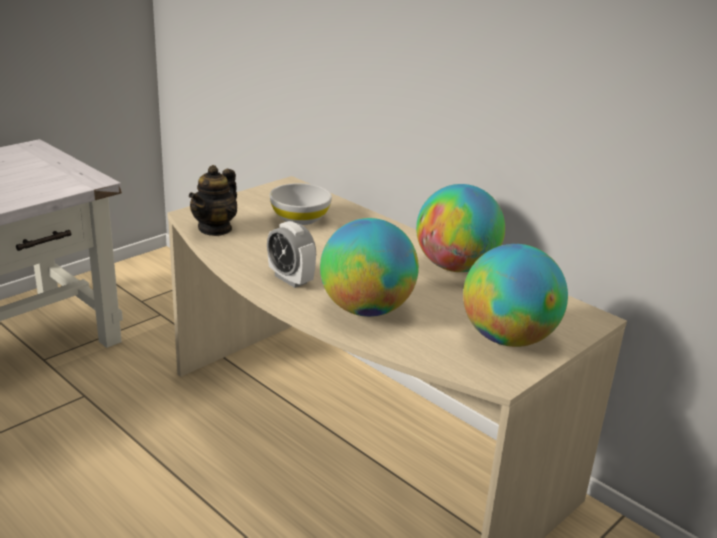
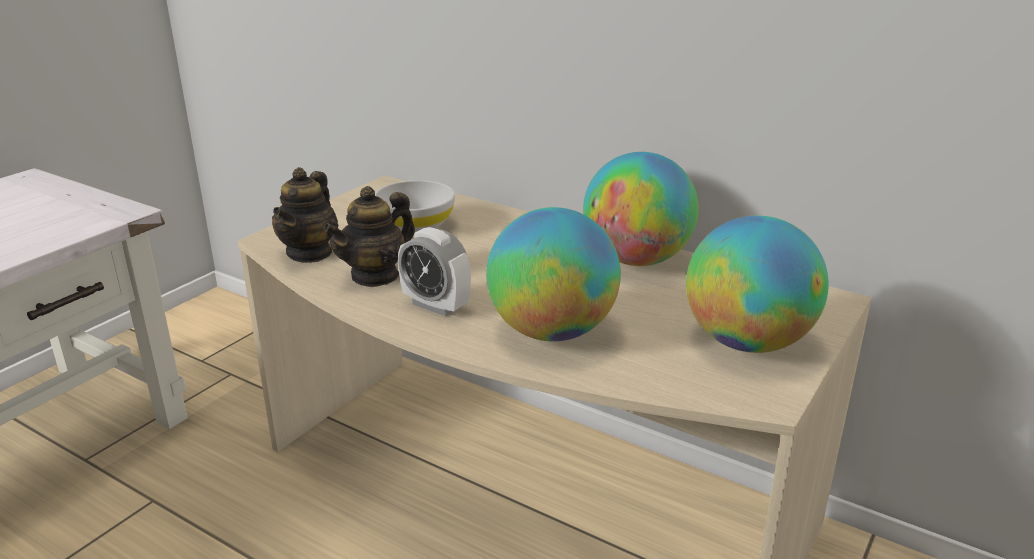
camera: 10 degrees left, 0 degrees up
none -> teapot [323,186,415,287]

